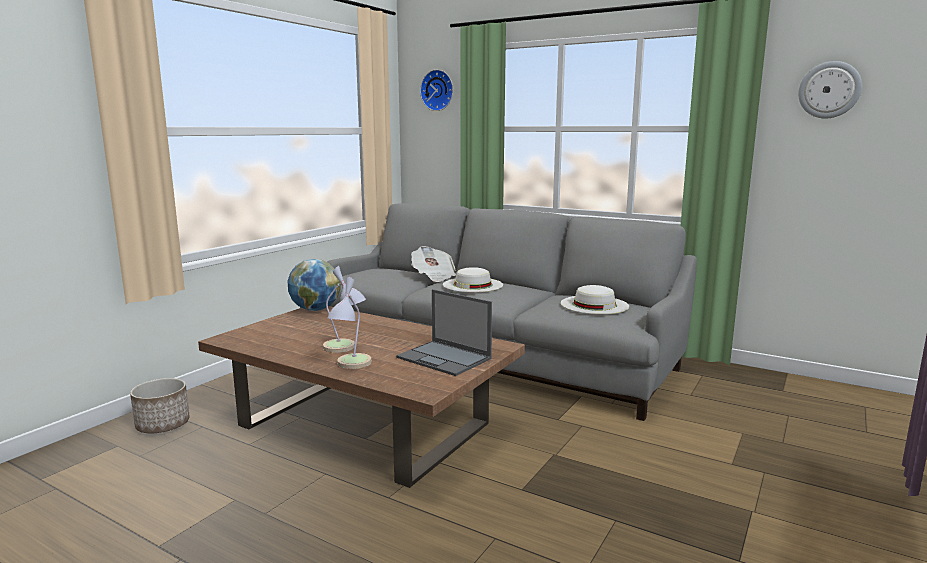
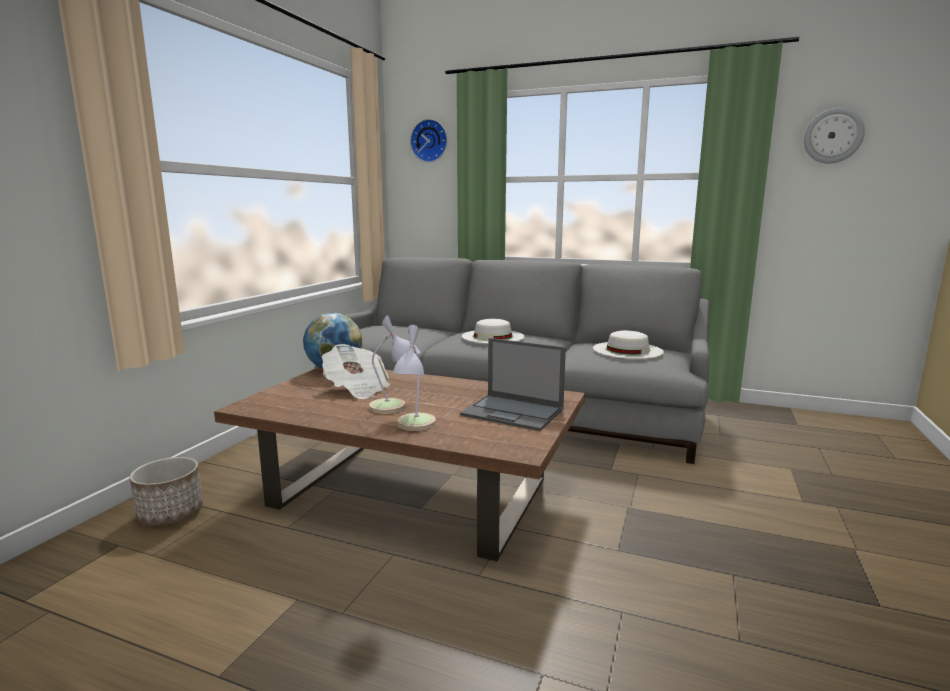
camera: 10 degrees left, 0 degrees up
newspaper [411,246,456,282] -> newspaper moved to [322,344,390,399]

